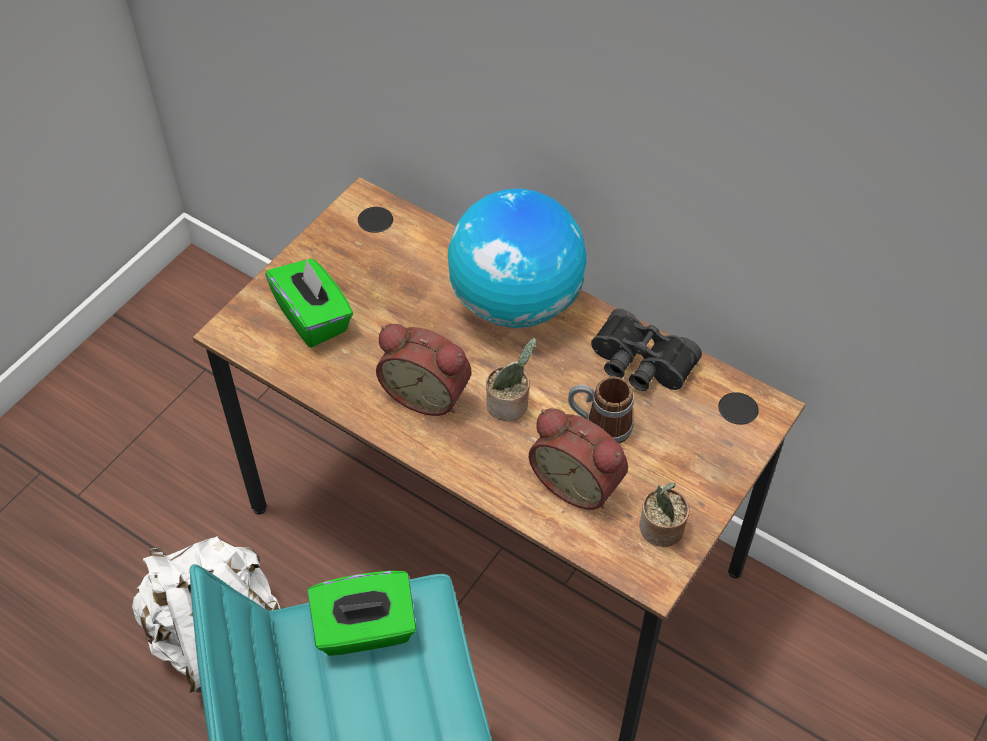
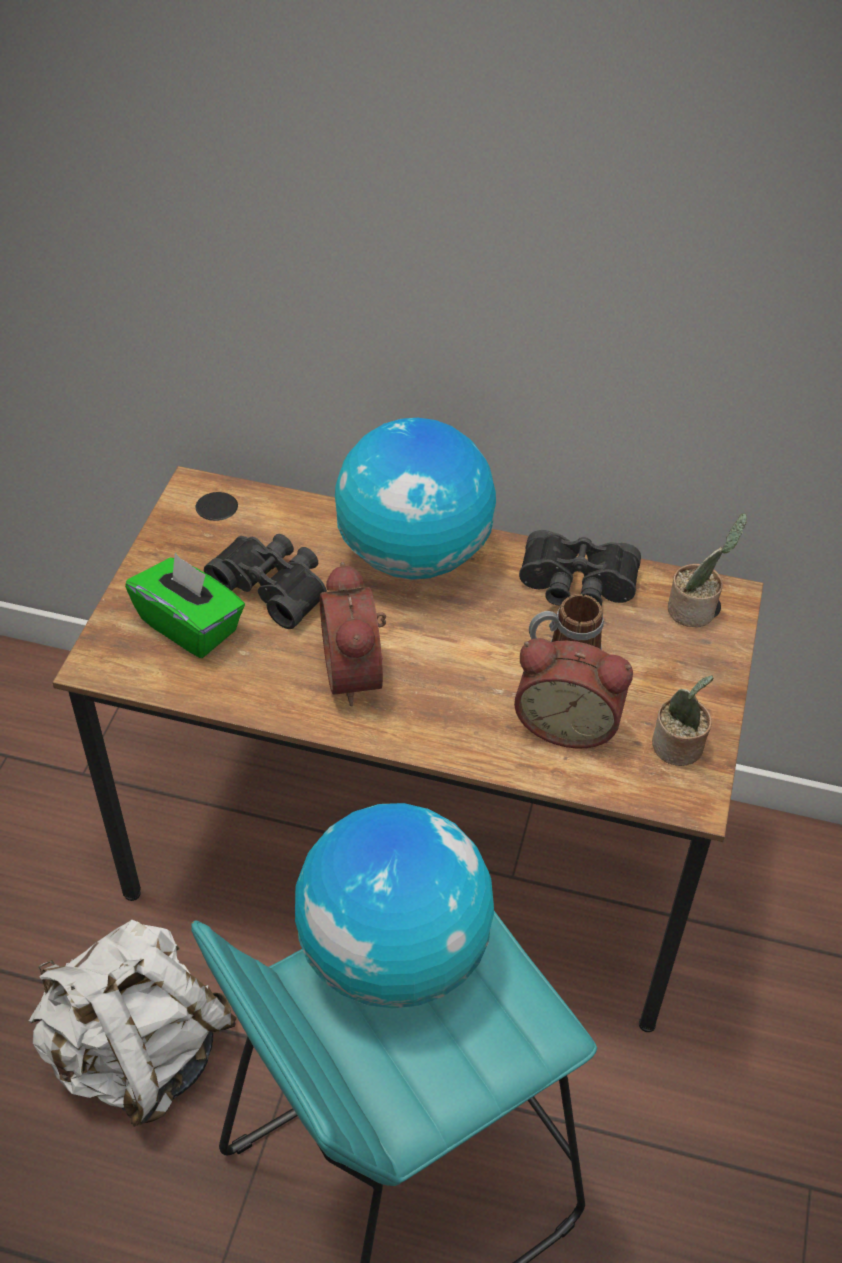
camera: 20 degrees left, 5 degrees down
green tissue box [308,571,416,656] -> globe [295,803,494,1008]
alarm clock [376,324,471,416] -> alarm clock turned 75 degrees clockwise [320,562,386,706]
potted plant [486,338,536,421] -> potted plant moved to [668,513,747,627]
none -> black binoculars [204,534,327,629]

